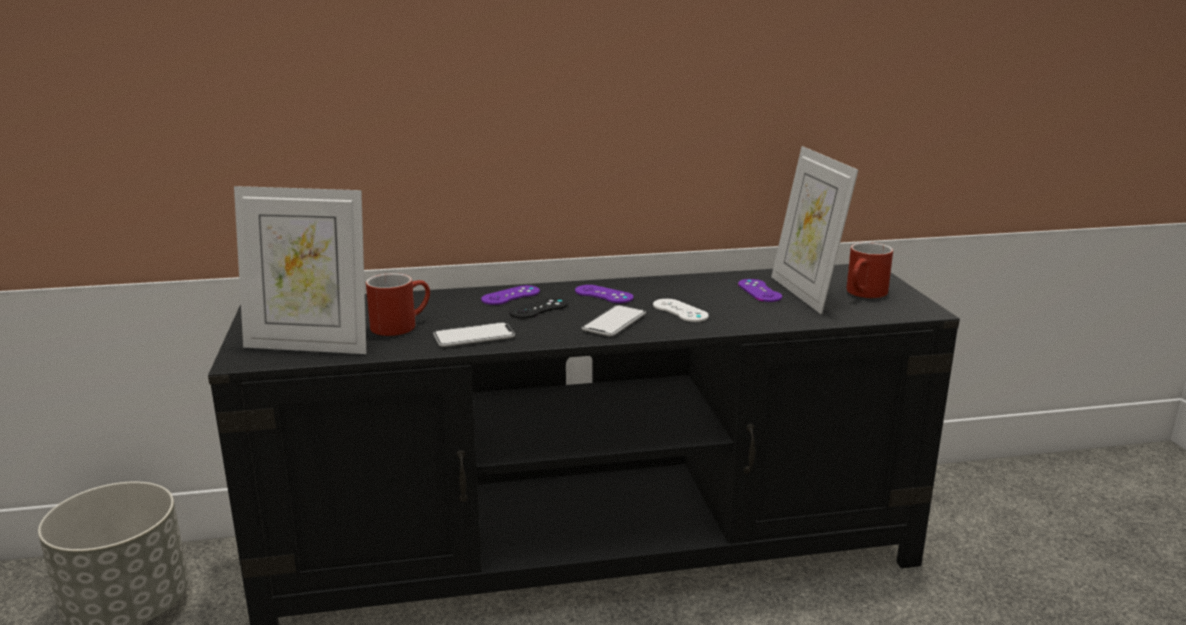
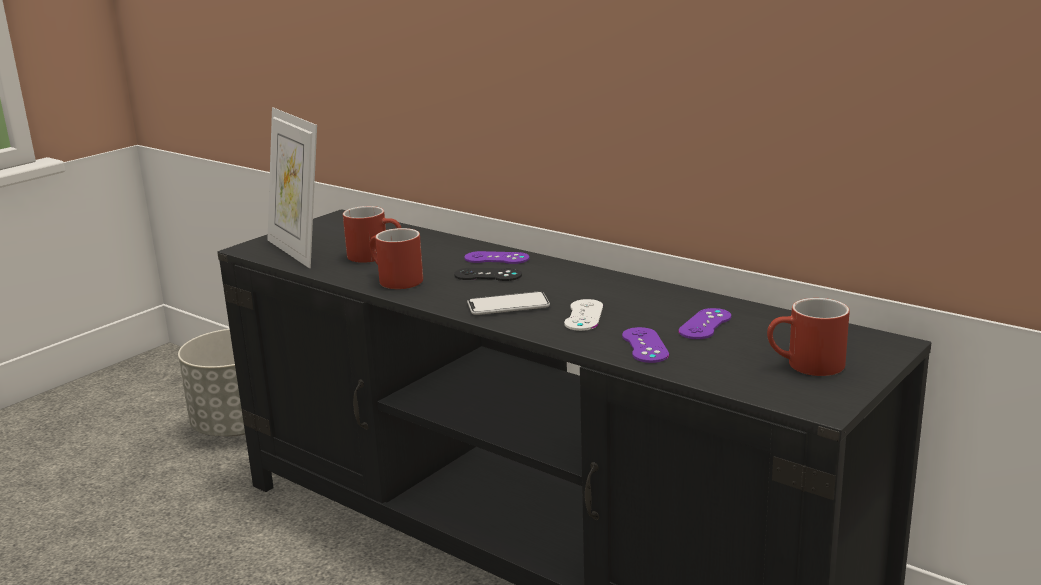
camera: 50 degrees right, 0 degrees up
phone [433,322,515,347] -> red mug [369,228,423,289]
purple game controller [575,285,633,303] -> purple game controller moved to [622,327,669,363]
picture frame [771,146,858,314] -> none

